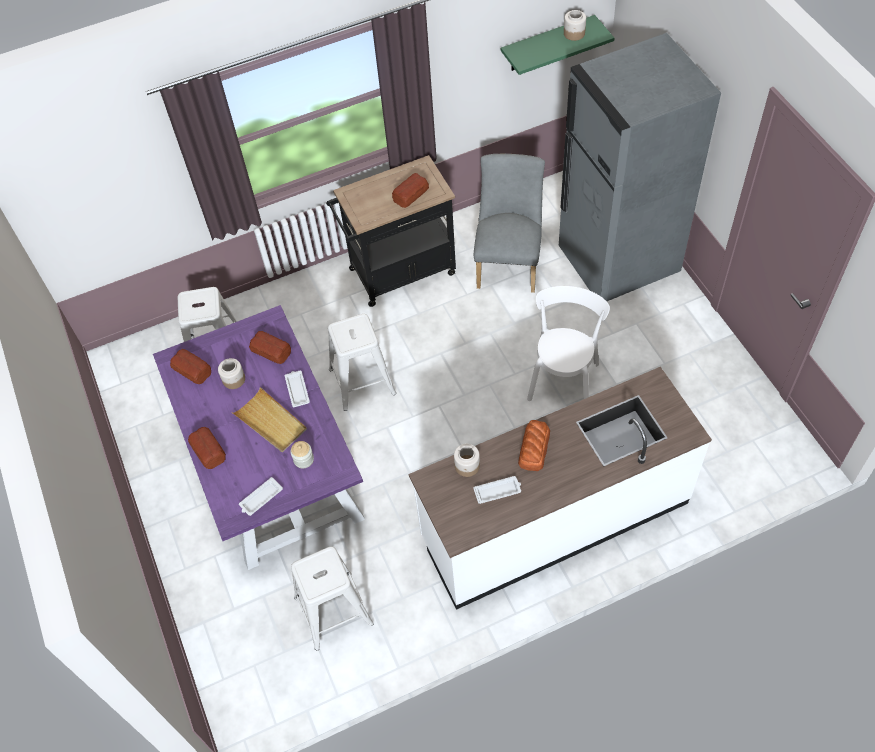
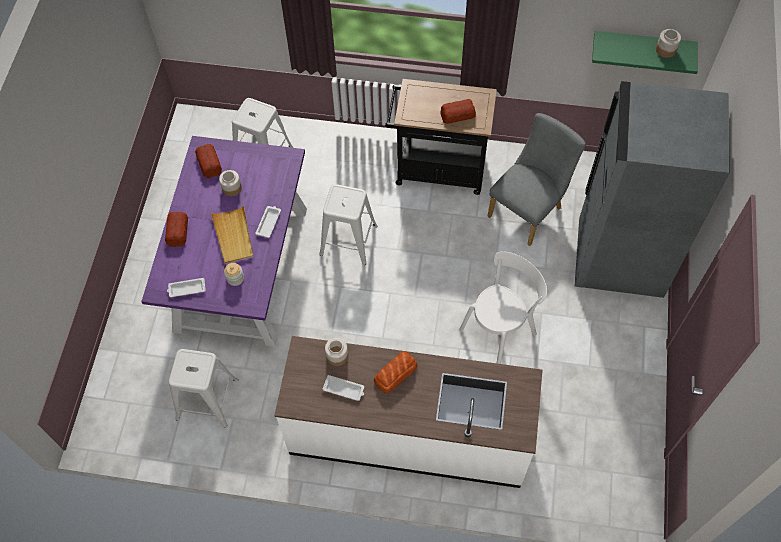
camera: 30 degrees right, 5 degrees up
bread [249,331,291,364] -> none

